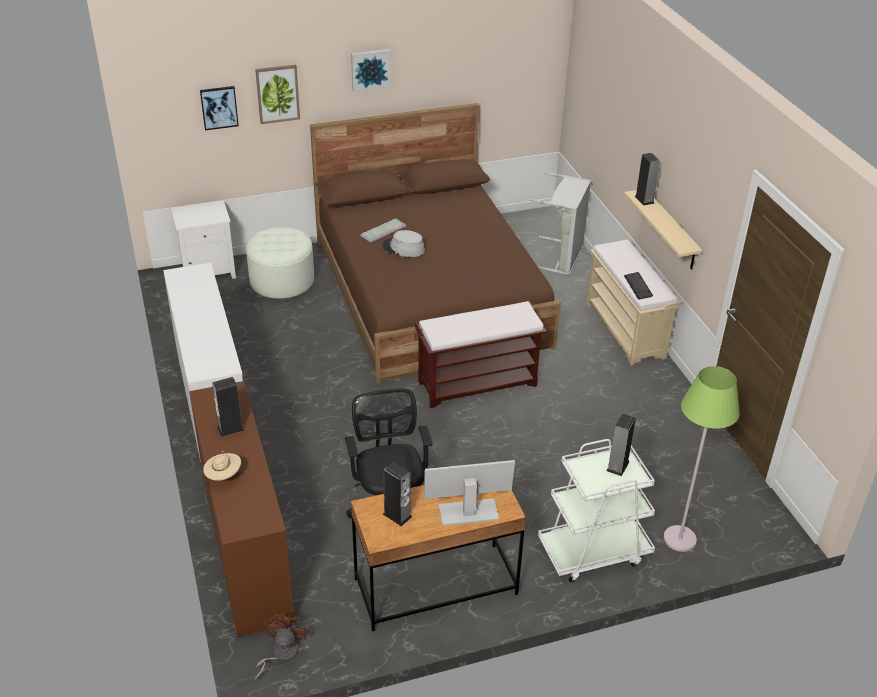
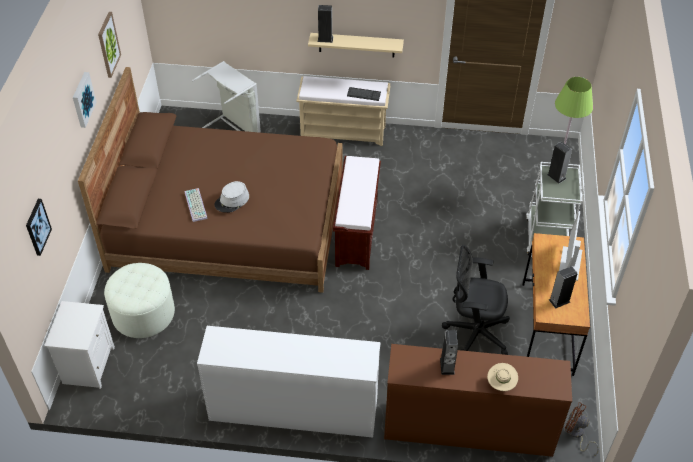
camera: 65 degrees left, 10 degrees up
picture [255,65,300,124] -> picture moved to [98,12,121,78]

